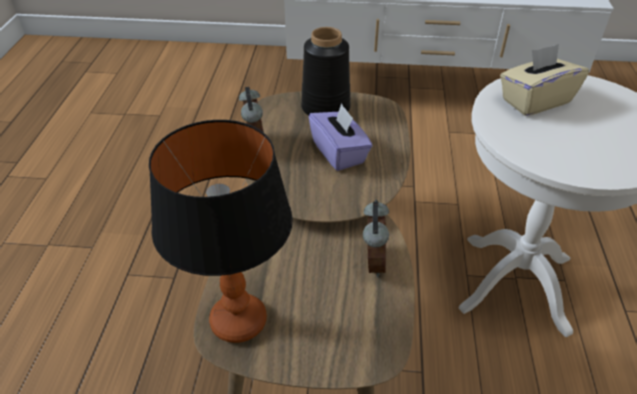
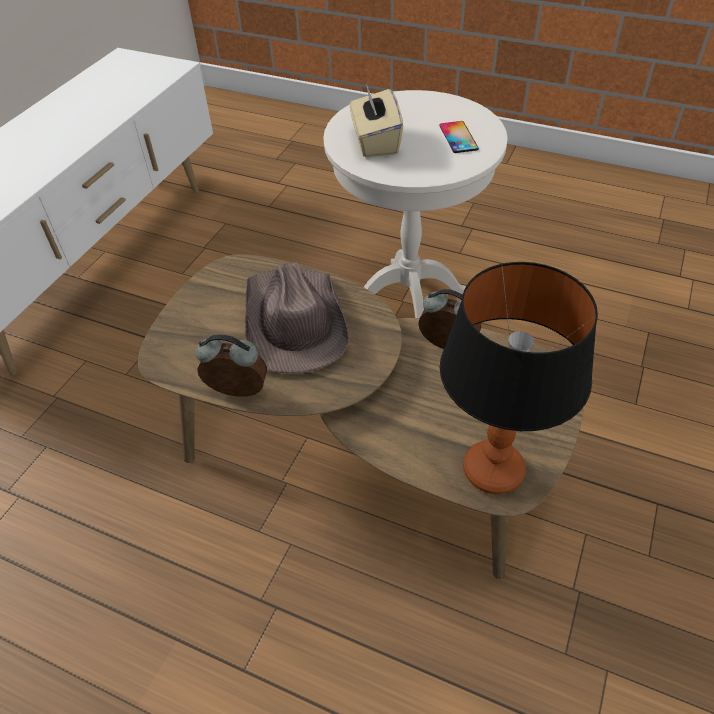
camera: 70 degrees left, 5 degrees up
black vase [301,27,351,115] -> none
purple tissue box [309,103,373,171] -> brown hat [245,262,349,374]
none -> phone [439,121,479,153]

